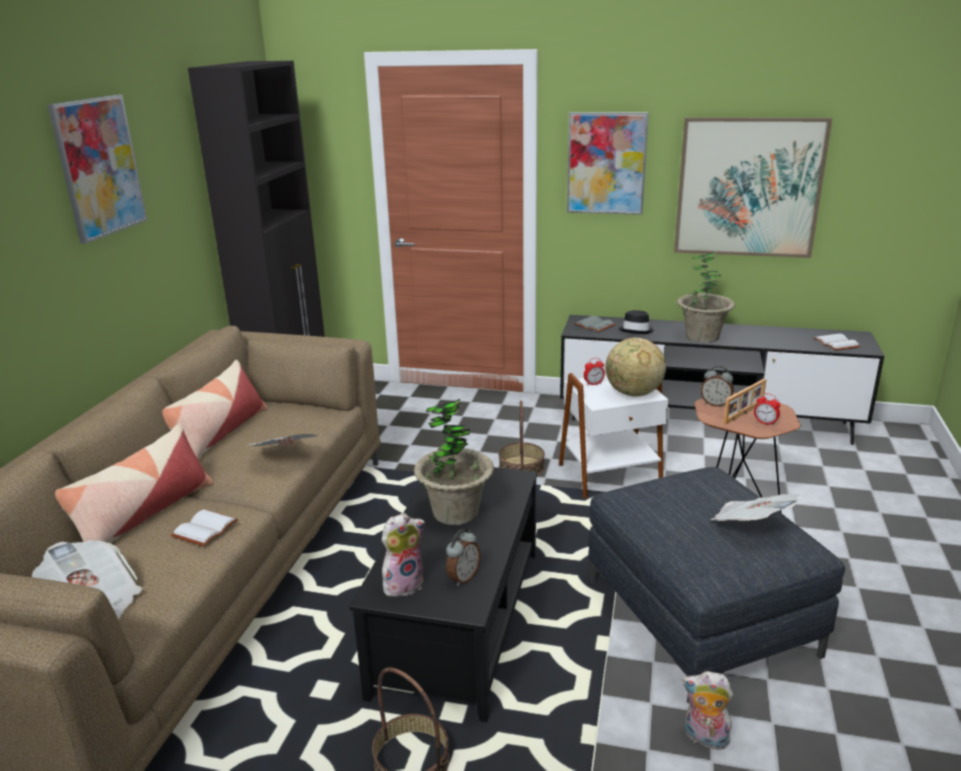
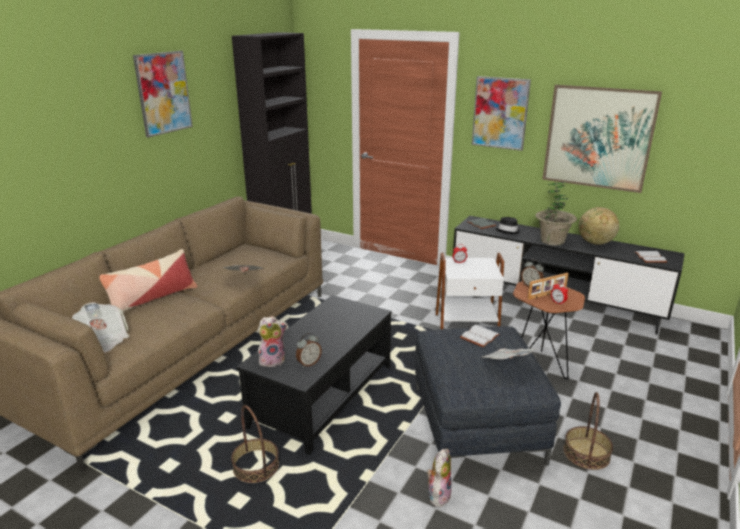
camera: 15 degrees right, 0 degrees up
pillow [162,360,268,460] -> none
white book [171,509,238,547] -> white book moved to [460,325,500,347]
potted plant [414,399,494,525] -> none
basket [499,401,545,476] -> basket moved to [563,392,613,470]
globe [605,338,666,397] -> globe moved to [579,207,619,245]
plush toy [682,671,733,750] -> plush toy turned 75 degrees clockwise [427,448,452,507]

